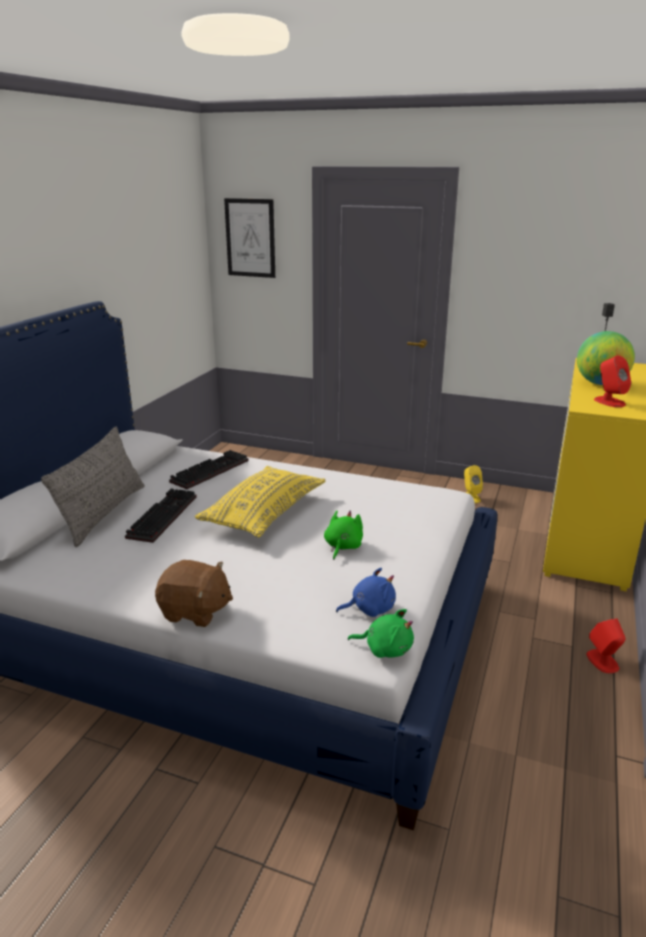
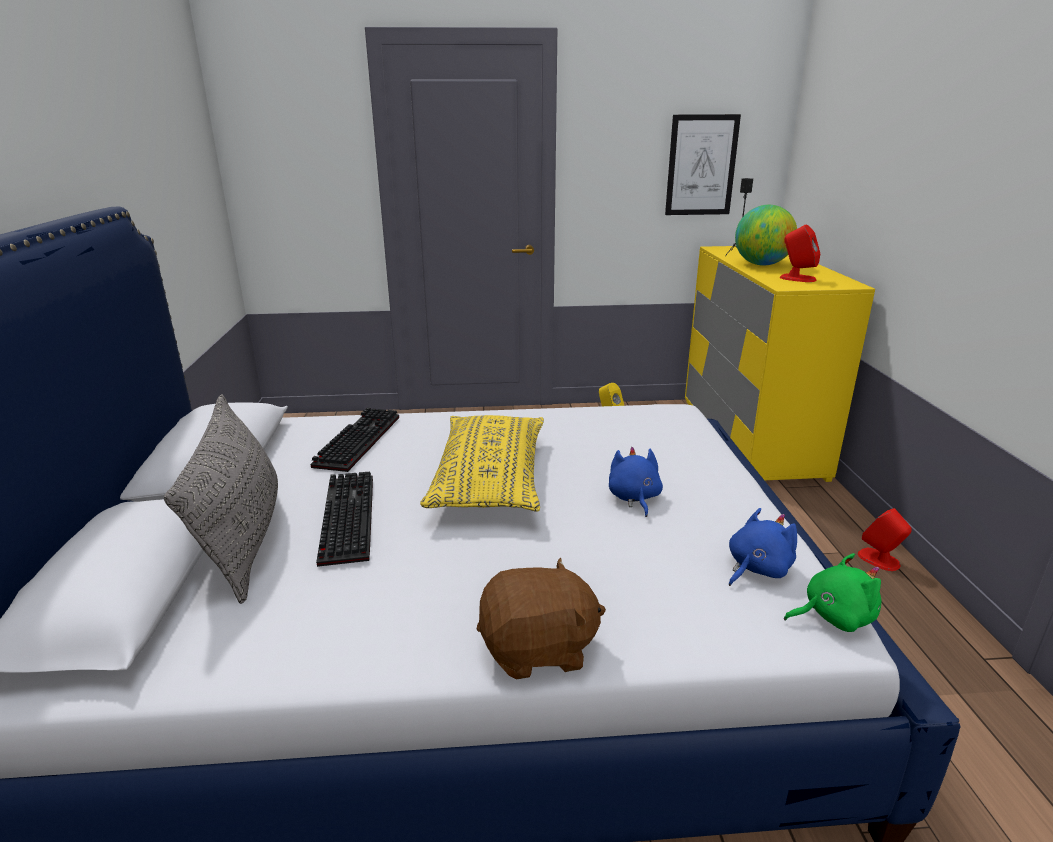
camera: 25 degrees left, 0 degrees up
picture [224,198,275,278] -> picture moved to [665,114,741,215]
green plush toy [324,511,363,560] -> blue plush toy [609,447,663,517]

